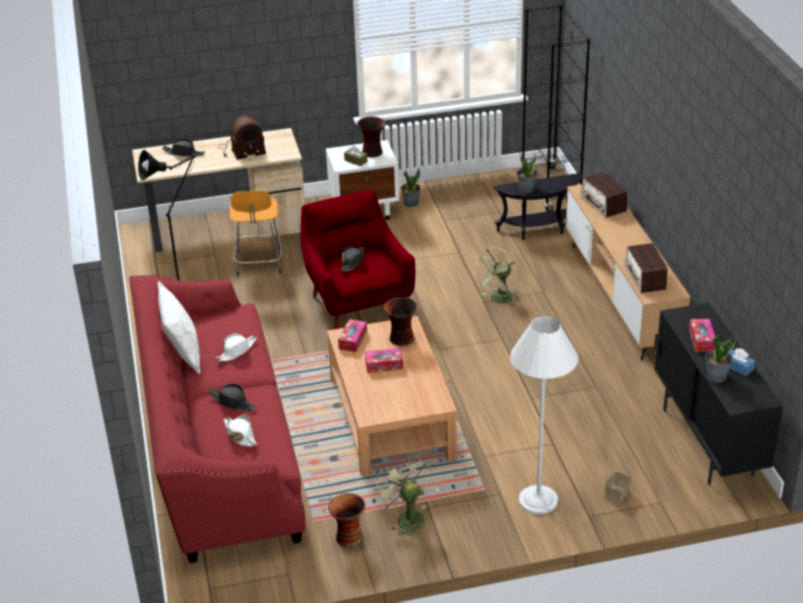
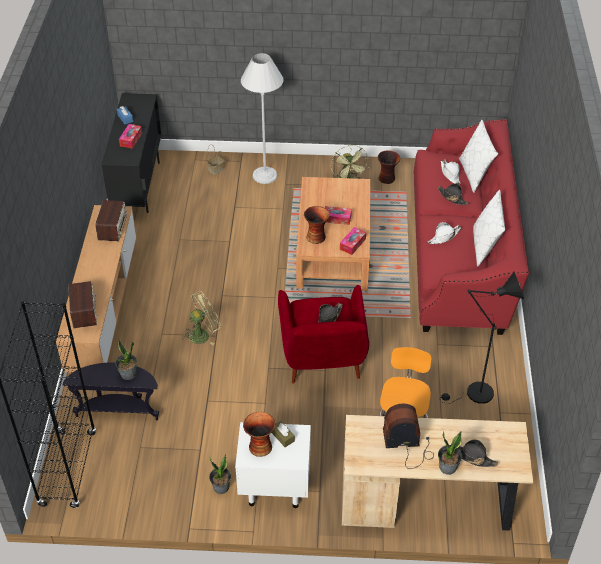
camera: 165 degrees left, 10 degrees up
potted plant [705,334,736,383] -> potted plant moved to [438,431,462,475]
none -> white pillow [459,120,498,193]

